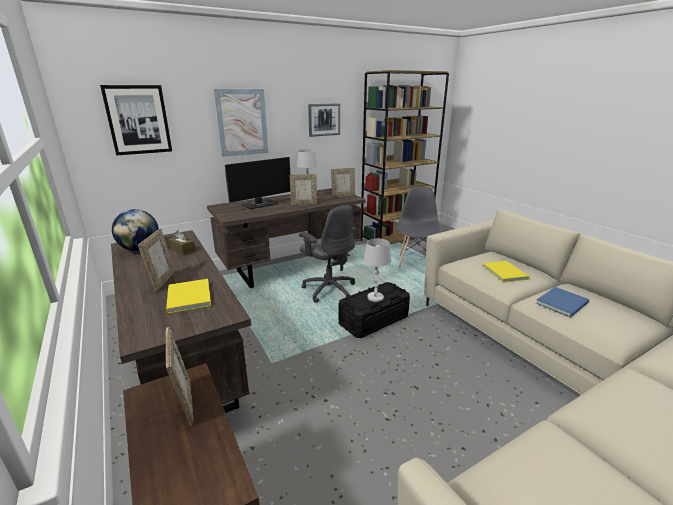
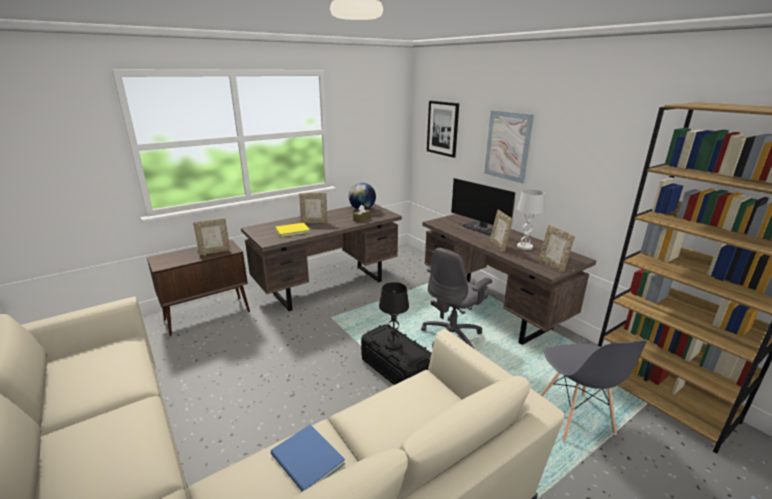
camera: 85 degrees right, 0 degrees up
picture [308,103,340,137] -> none
white table lamp [363,238,391,302] -> black table lamp [379,282,409,350]
grey chair [397,187,441,269] -> grey chair turned 75 degrees clockwise [540,340,647,442]
yellow book [482,261,530,282] -> none

